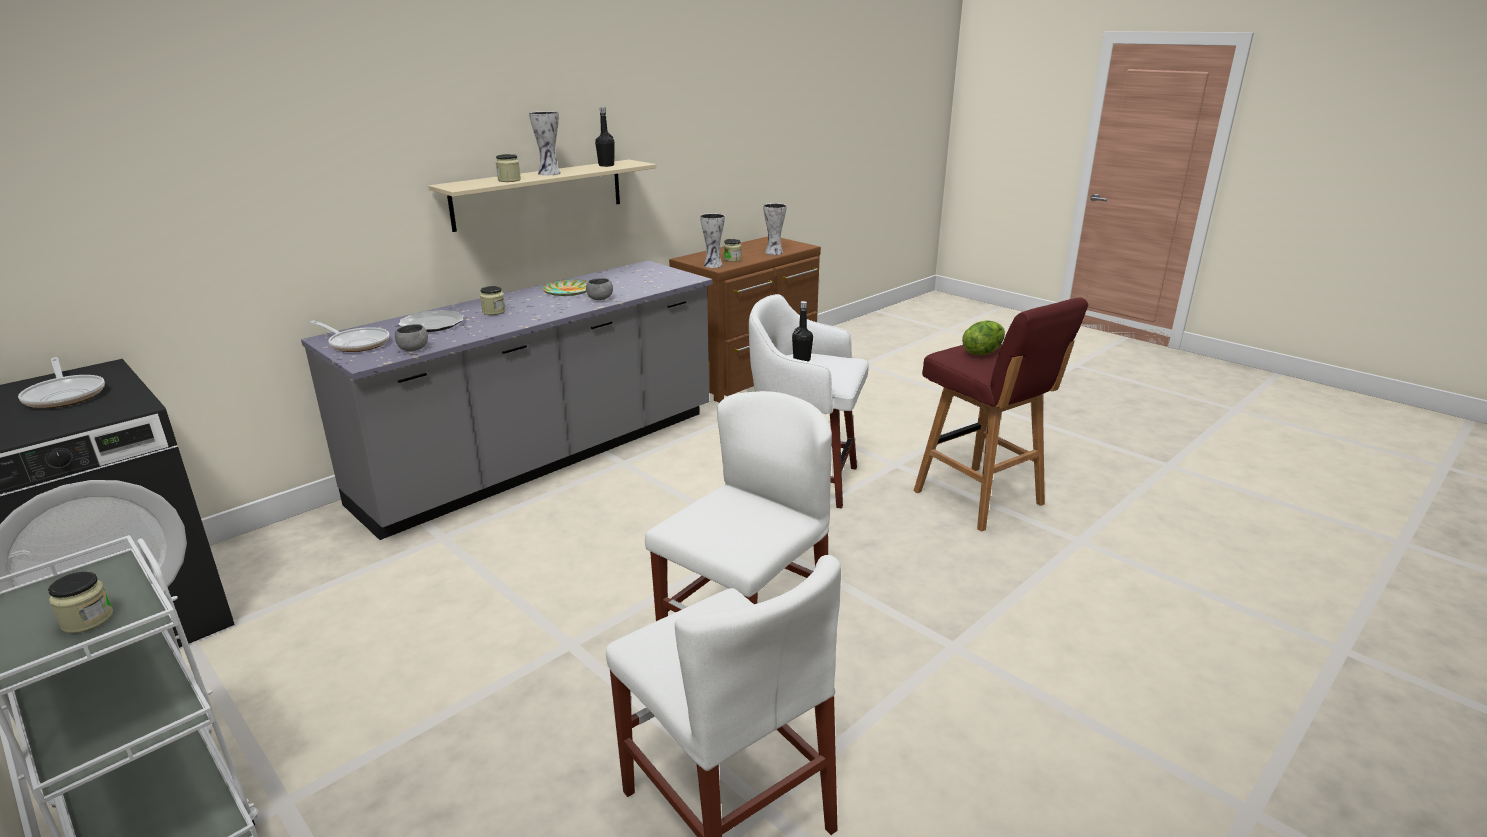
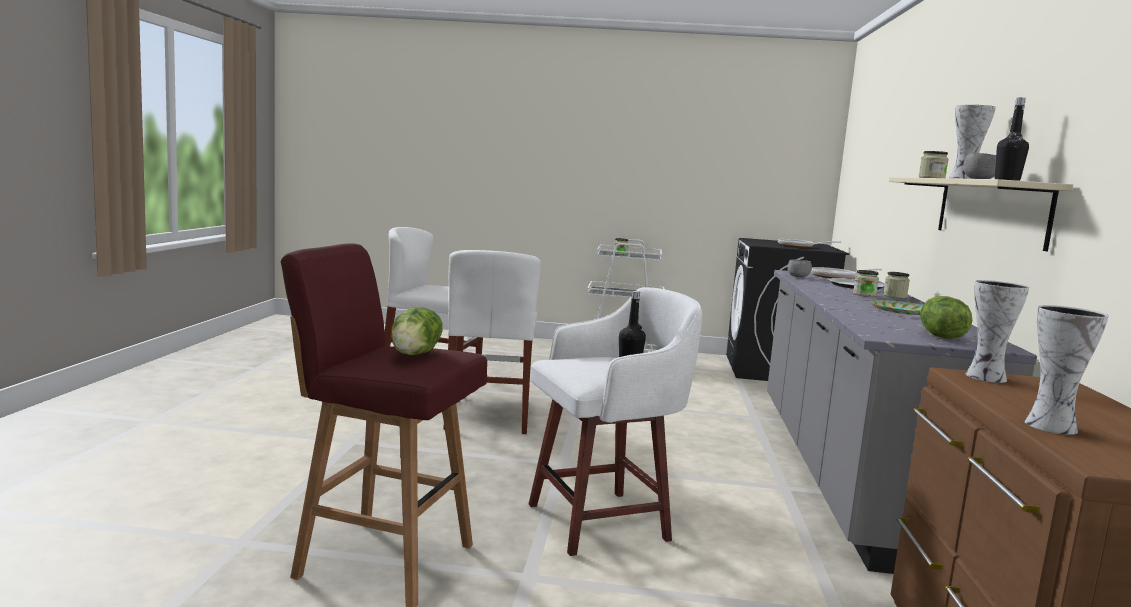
camera: 140 degrees right, 15 degrees down
grey bowl [586,278,613,300] -> grey bowl moved to [963,153,996,179]
jar [723,239,741,262] -> jar moved to [883,272,910,298]
none -> lettuce [920,296,972,339]

